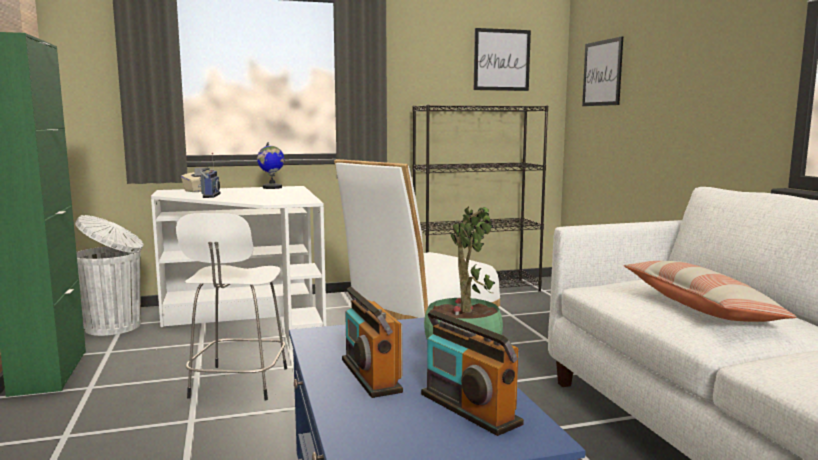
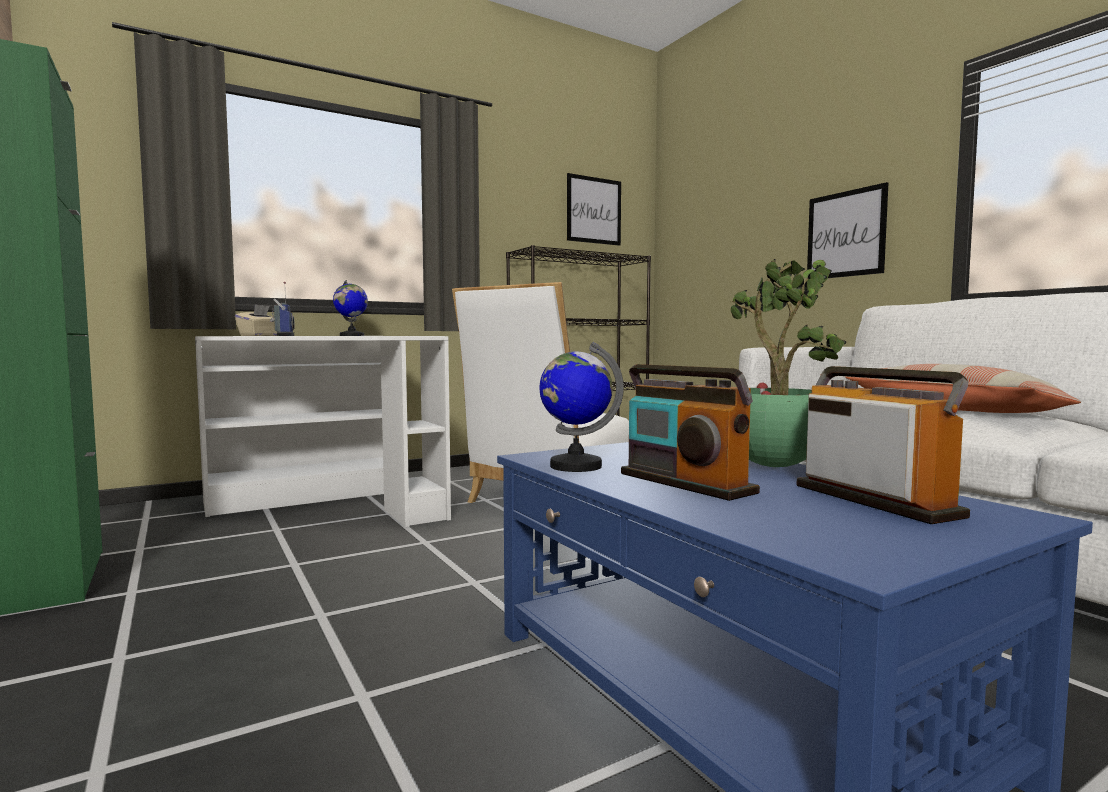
camera: 15 degrees left, 5 degrees down
white trash can [75,215,143,336] -> none
white stool [176,213,287,401] -> none
radio [421,310,524,436] -> radio turned 150 degrees counterclockwise [797,366,970,524]
picture [582,36,623,106] -> picture moved to [807,182,888,278]
none -> globe [539,342,624,472]

